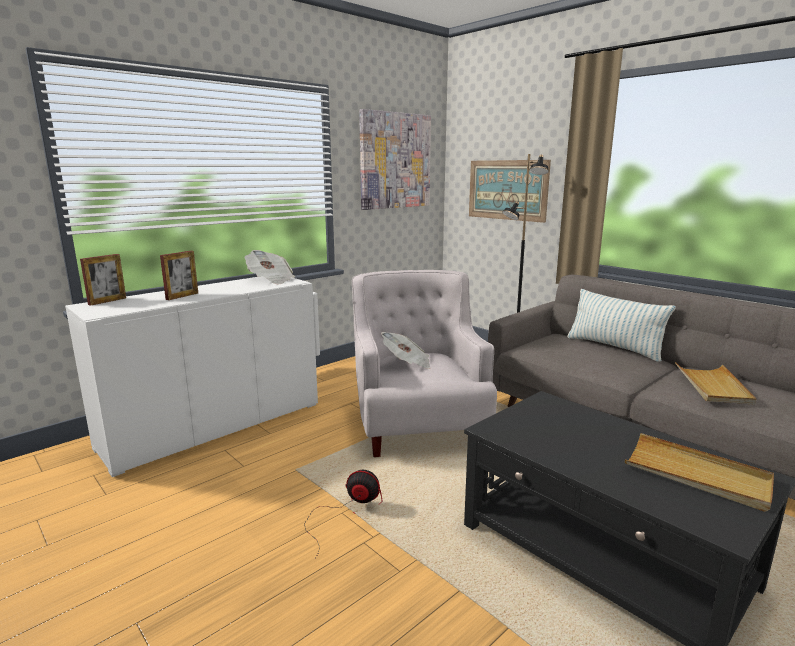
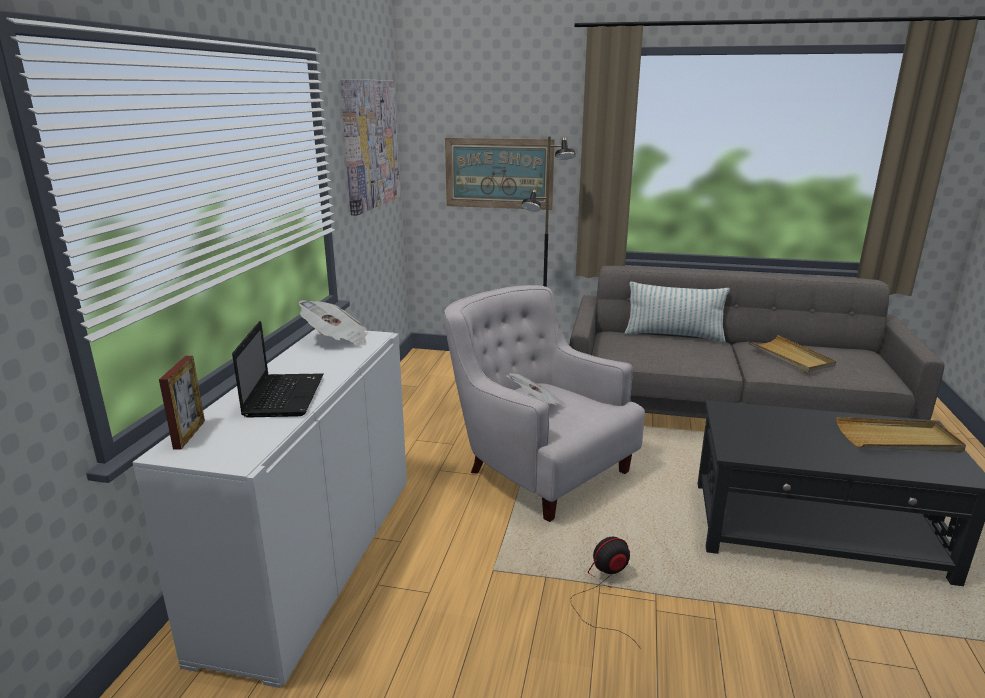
camera: 35 degrees left, 5 degrees up
picture frame [160,251,198,300] -> laptop [232,321,324,417]

